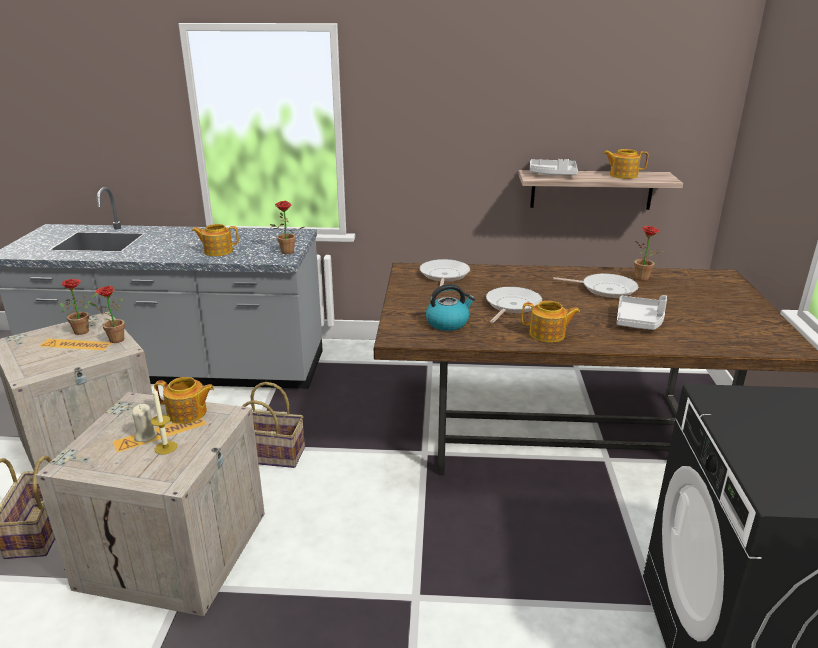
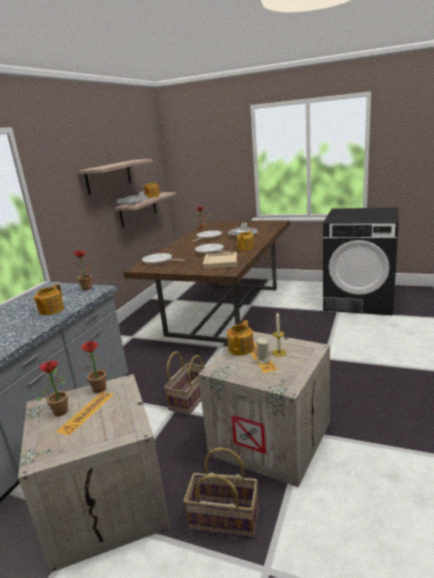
camera: 70 degrees left, 5 degrees down
kettle [426,284,475,331] -> beige tray [203,252,237,269]
none -> shelf [78,159,153,195]

